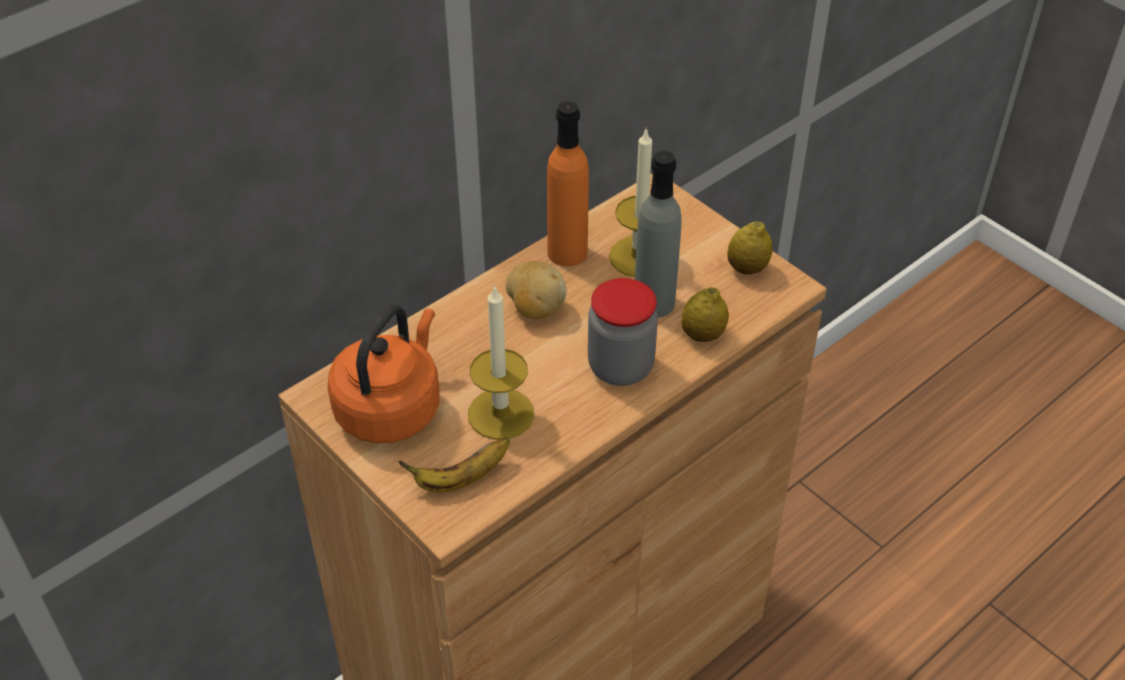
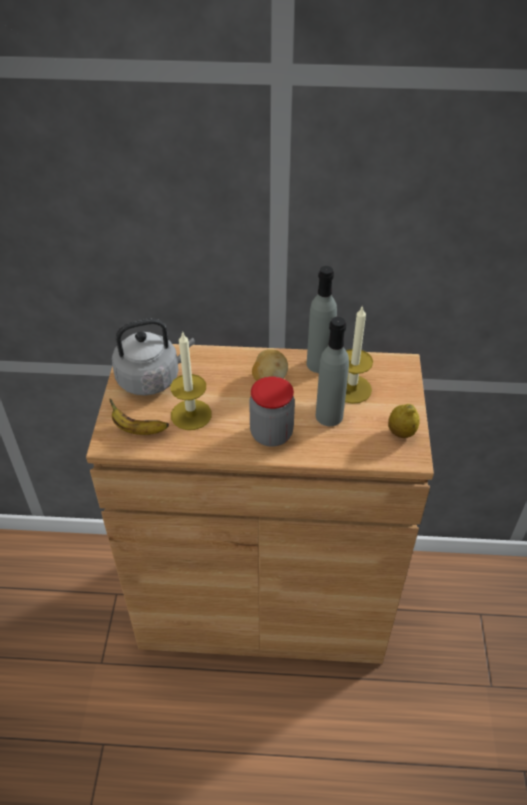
camera: 45 degrees right, 0 degrees up
orange kettle [327,305,439,443] -> grey kettle [112,318,195,395]
orange bottle [547,101,589,267] -> grey bottle [307,266,337,373]
lemon [682,287,729,342] -> none

